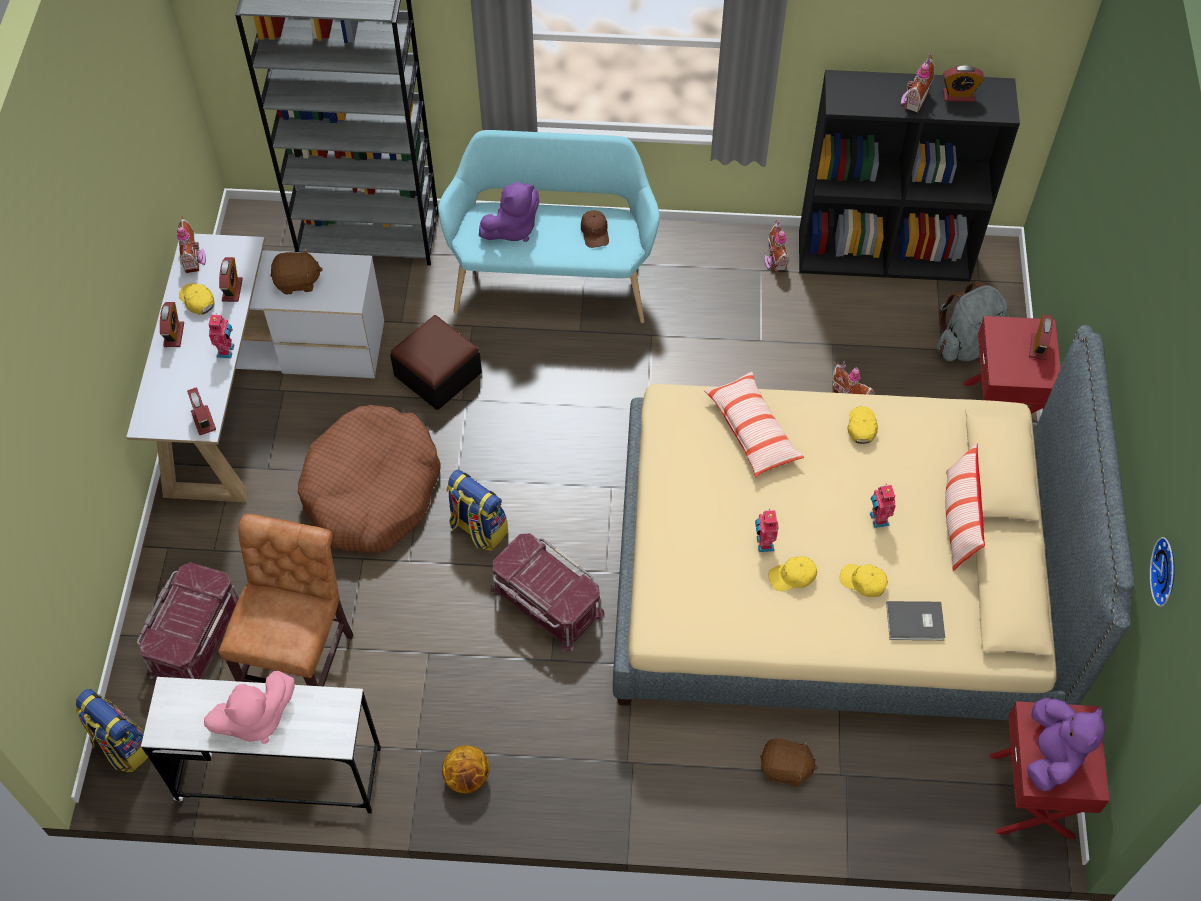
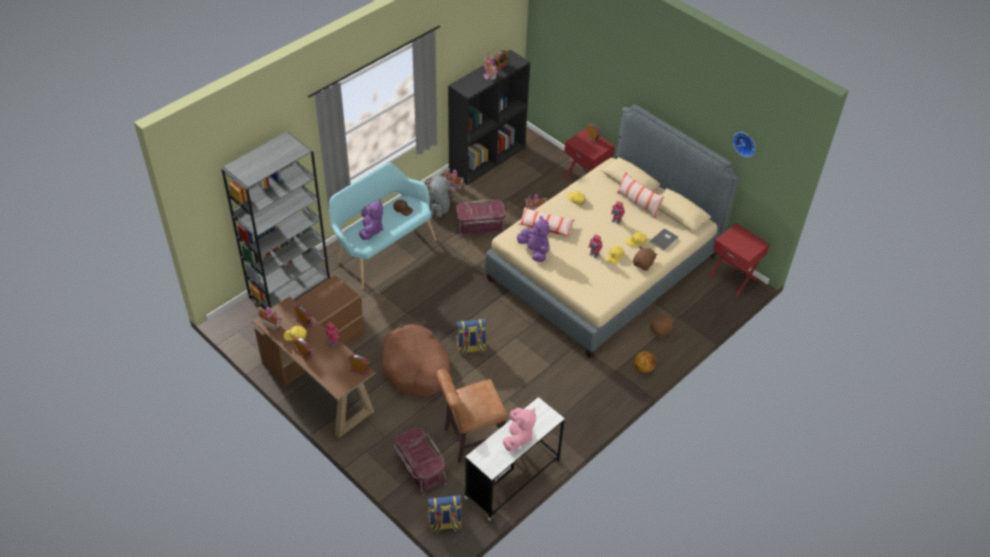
camera: 50 degrees left, 10 degrees down
white desk [126,234,384,502] -> brown desk [252,275,375,438]
brown chair [219,514,353,686] -> brown chair turned 75 degrees counterclockwise [436,369,507,463]
brown plush toy [270,247,323,295] -> brown plush toy moved to [633,246,658,271]
ottoman [390,315,482,410] -> none
basketball [442,745,490,794] -> basketball moved to [634,351,656,373]
red storage box [491,533,605,652] -> red storage box moved to [455,200,505,238]
grey backpack [936,281,1010,361] -> grey backpack moved to [425,176,454,217]
purple plush toy [1027,698,1105,791] -> purple plush toy moved to [517,216,550,262]

